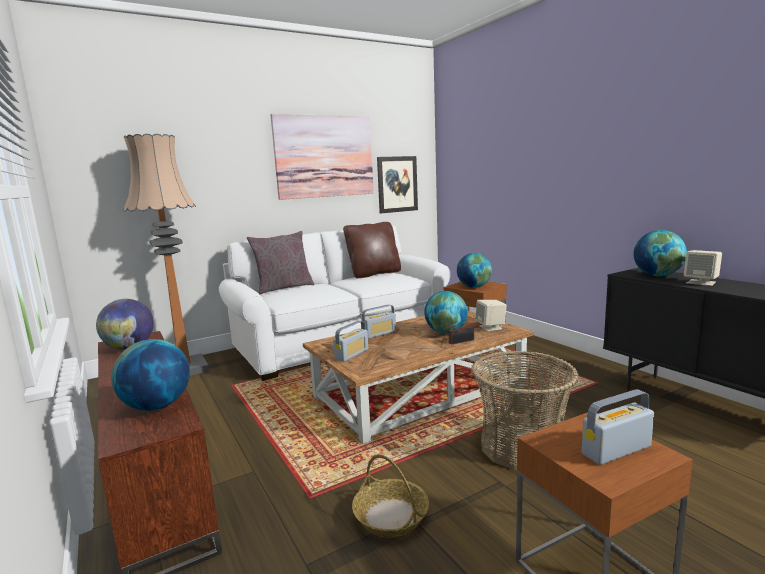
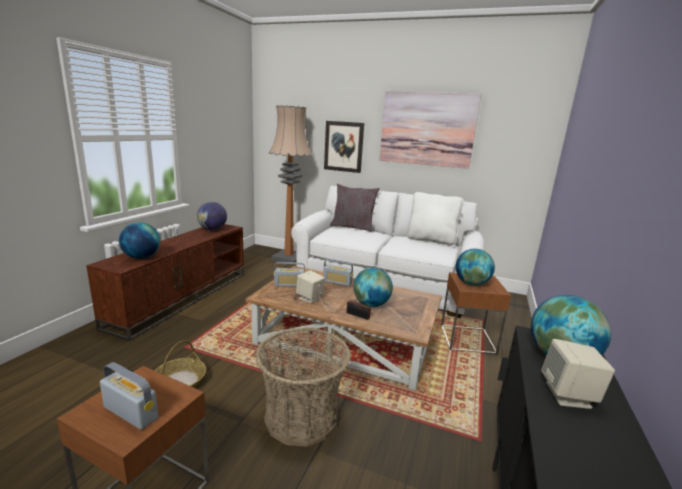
camera: 50 degrees right, 5 degrees up
brown pillow [343,222,401,279] -> white pillow [407,192,463,246]
picture [377,156,418,213] -> picture moved to [324,121,364,173]
beige speaker [475,300,507,331] -> beige speaker moved to [296,270,325,303]

